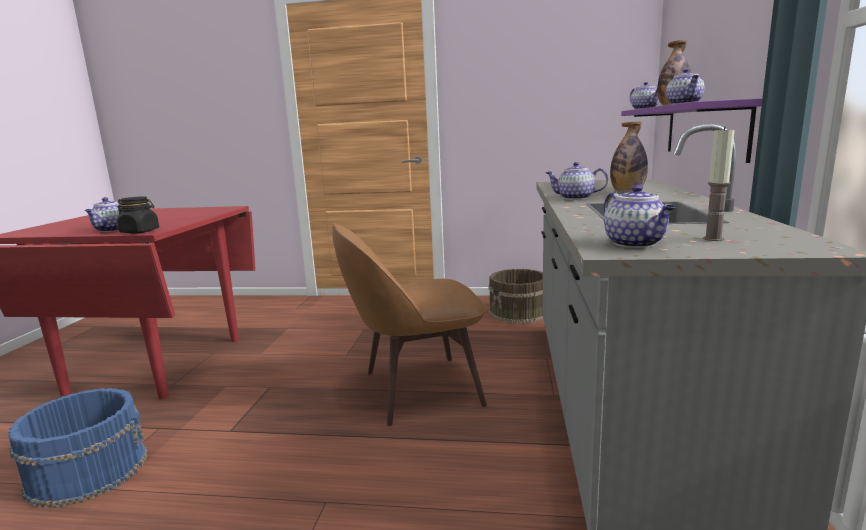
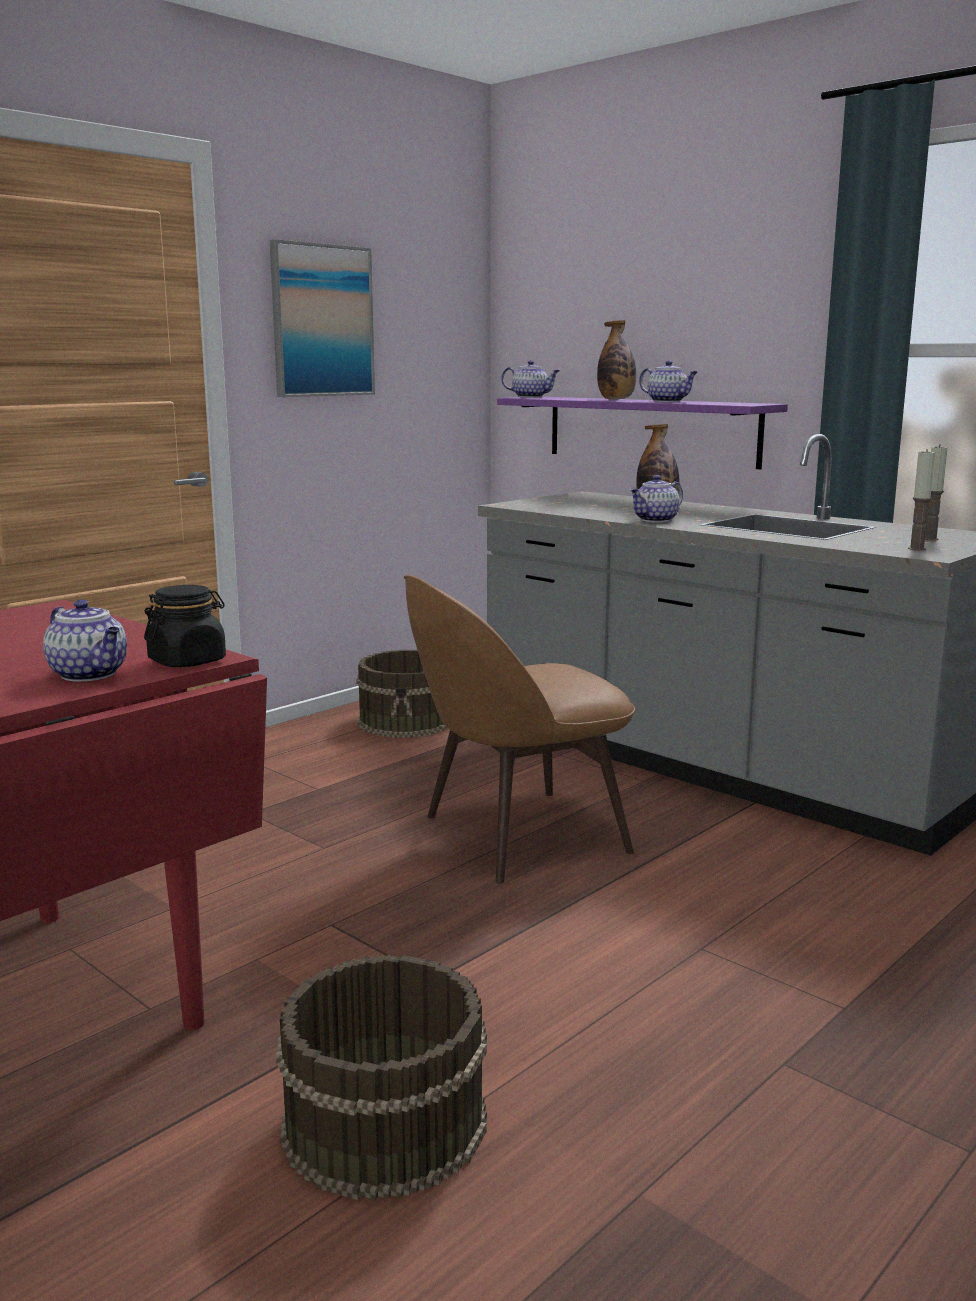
camera: 55 degrees left, 0 degrees up
blue bucket [8,388,148,508] -> brown bucket [276,955,487,1200]
brown chair [332,223,487,426] -> brown chair turned 45 degrees clockwise [404,575,635,884]
teapot [604,185,675,248] -> candle [908,449,935,551]
none -> picture [270,239,375,397]

